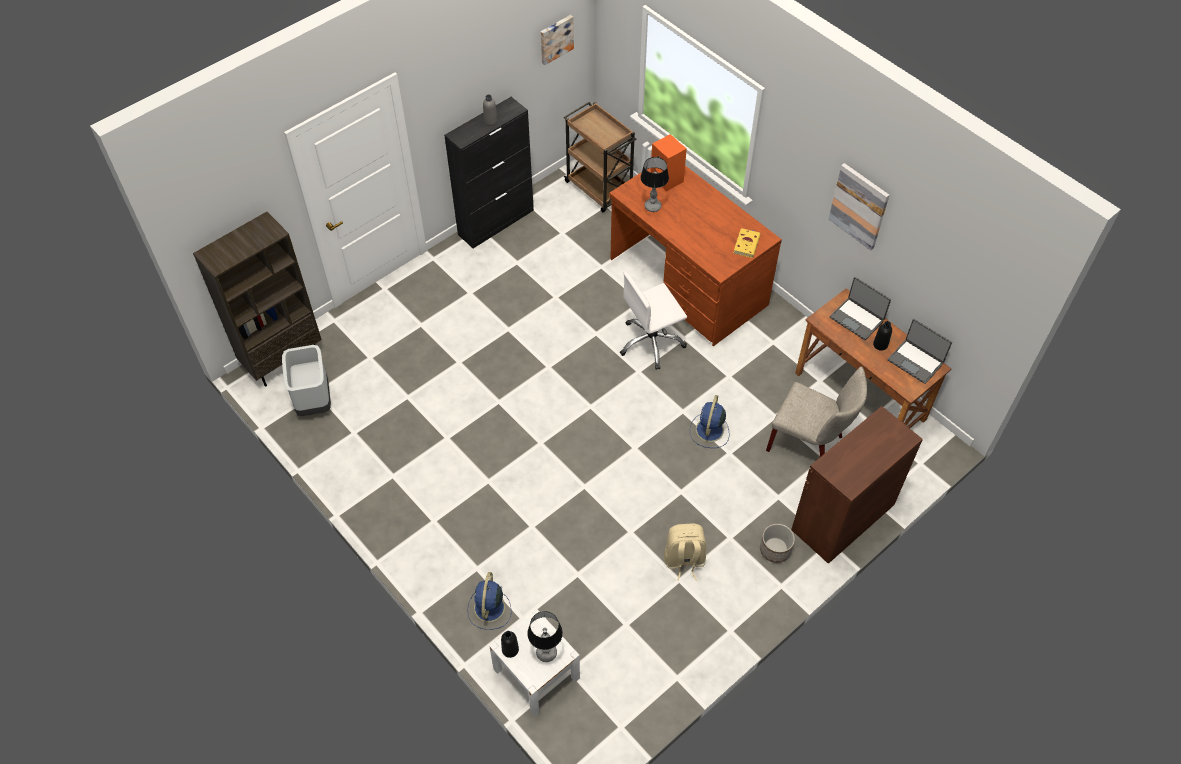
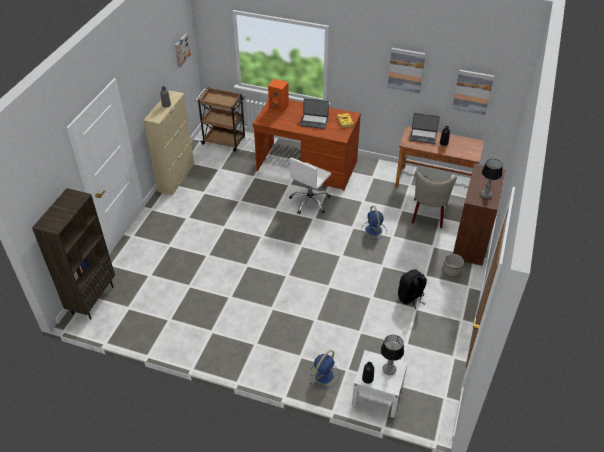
camera: 30 degrees left, 10 degrees down
grey trash can [282,345,331,416] -> none
black cabinet [444,97,534,248] -> beige cabinet [143,90,194,195]
blue fan [467,572,512,630] -> blue fan turned 120 degrees counterclockwise [310,350,340,389]
table lamp [640,157,669,212] -> table lamp moved to [480,159,503,199]
beige backpack [664,523,706,581] -> black backpack [398,269,427,309]
beige chair [766,366,867,457] -> beige chair turned 105 degrees clockwise [412,171,457,228]
laptop [888,319,952,384] -> laptop moved to [300,98,329,129]
none -> picture [452,70,494,115]

